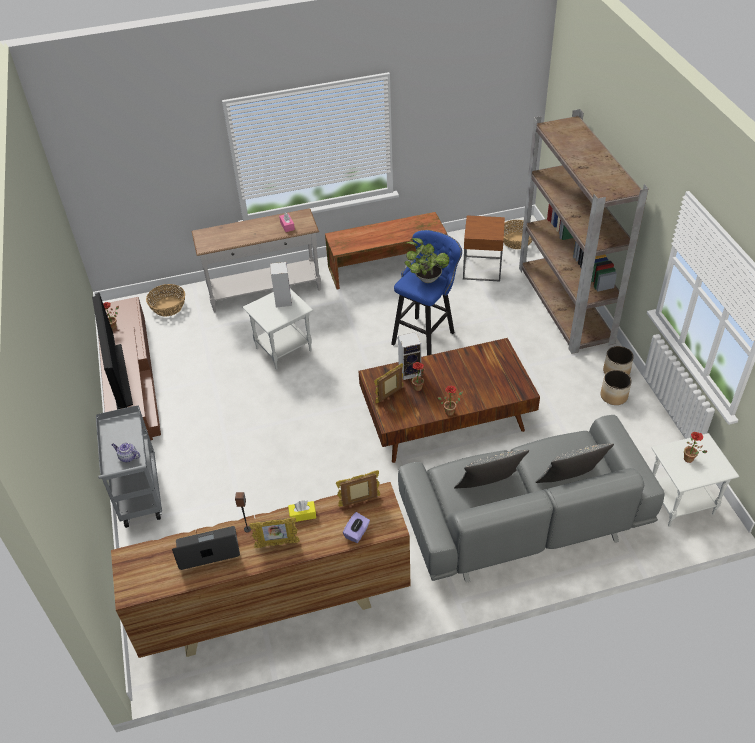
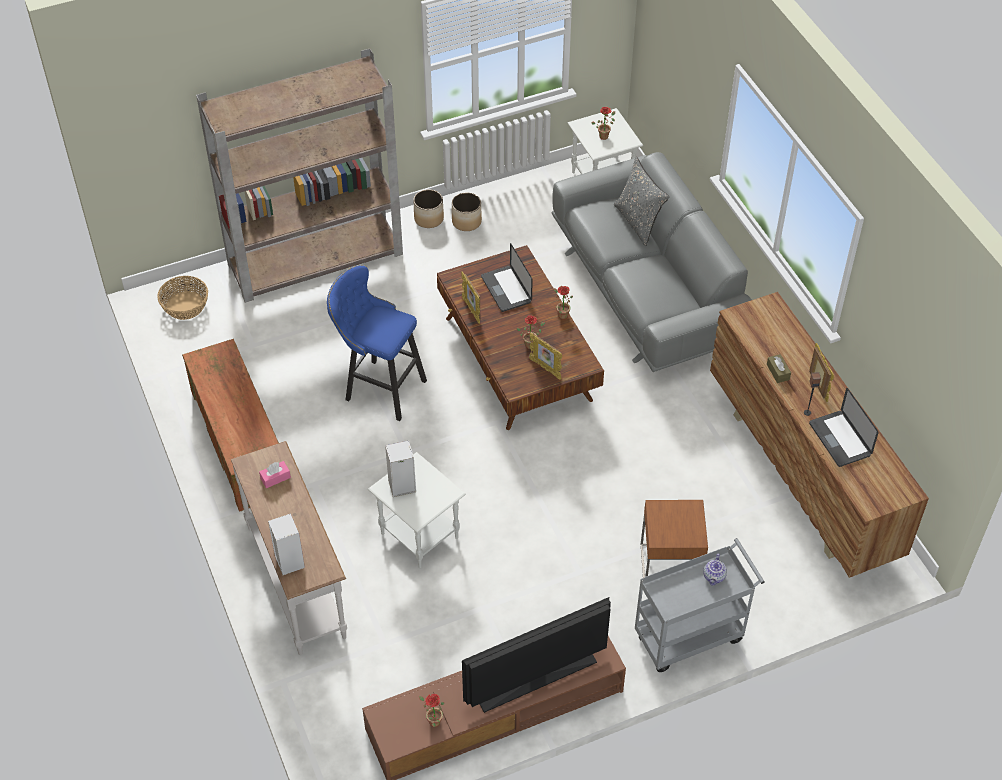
camera: 100 degrees left, 5 degrees up
basket [146,284,185,316] -> none
yellow tissue box [288,500,316,522] -> brown tissue box [767,354,791,383]
picture frame [336,470,380,507] -> picture frame moved to [461,271,480,324]
purple tissue box [343,512,370,543] -> none
speaker [398,332,421,380] -> speaker moved to [268,513,305,575]
potted plant [404,238,449,283] -> none
grey pillow [454,450,529,489] -> none
brown side table [463,215,505,281] -> brown side table moved to [641,500,708,578]
none -> laptop [481,243,533,312]

